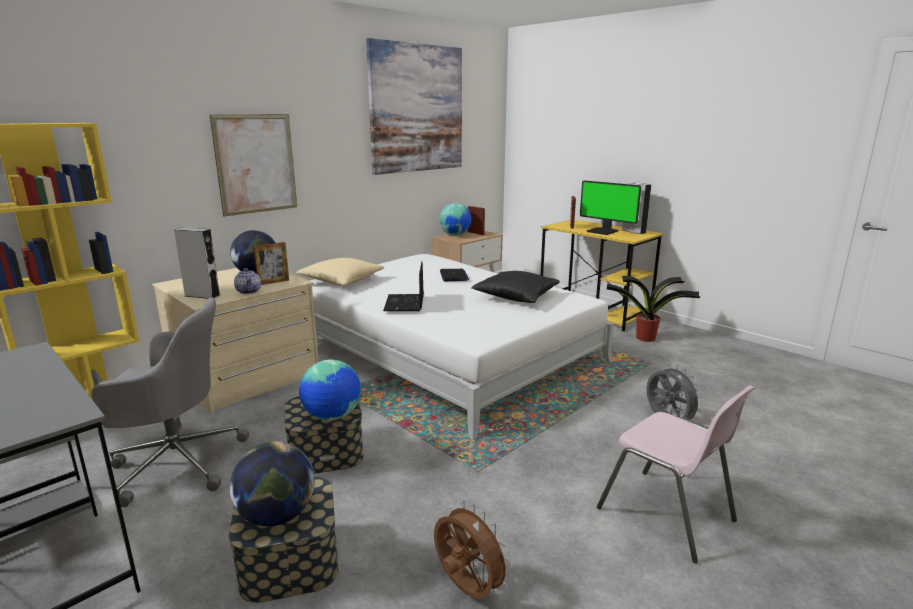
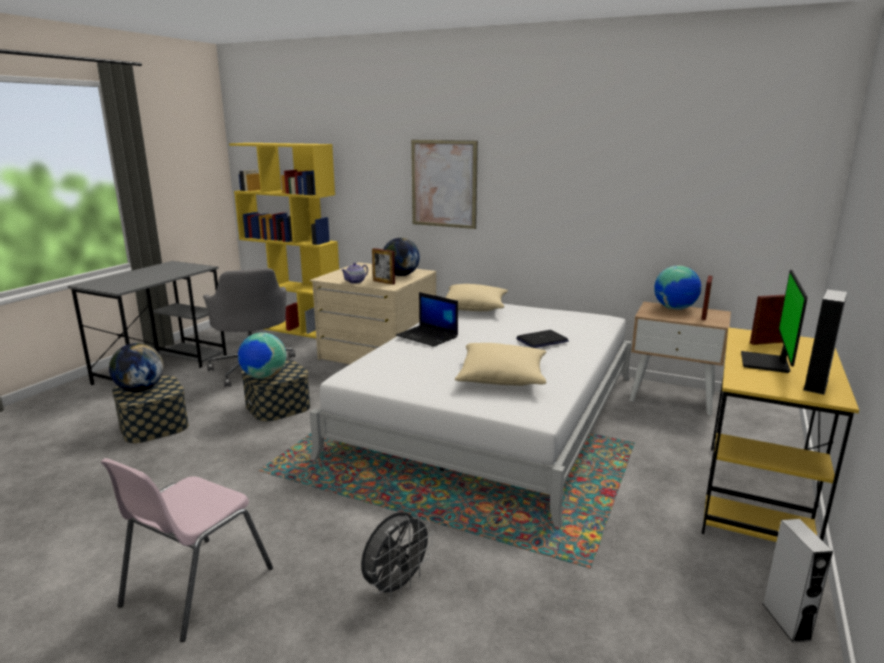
camera: 70 degrees right, 0 degrees up
grey speaker [174,227,220,299] -> grey speaker moved to [763,519,833,642]
picture [366,38,462,175] -> none
laptop [383,261,424,311] -> laptop turned 120 degrees counterclockwise [396,292,458,347]
brown fan [434,501,513,599] -> none
black pillow [471,271,560,303] -> beige pillow [455,343,547,386]
potted plant [607,276,700,342] -> none

